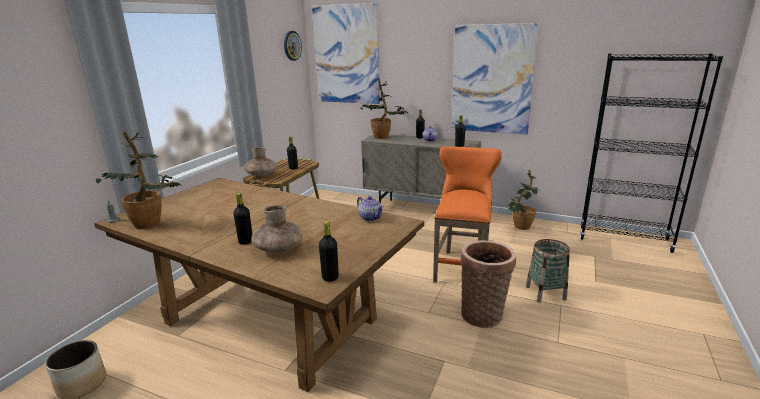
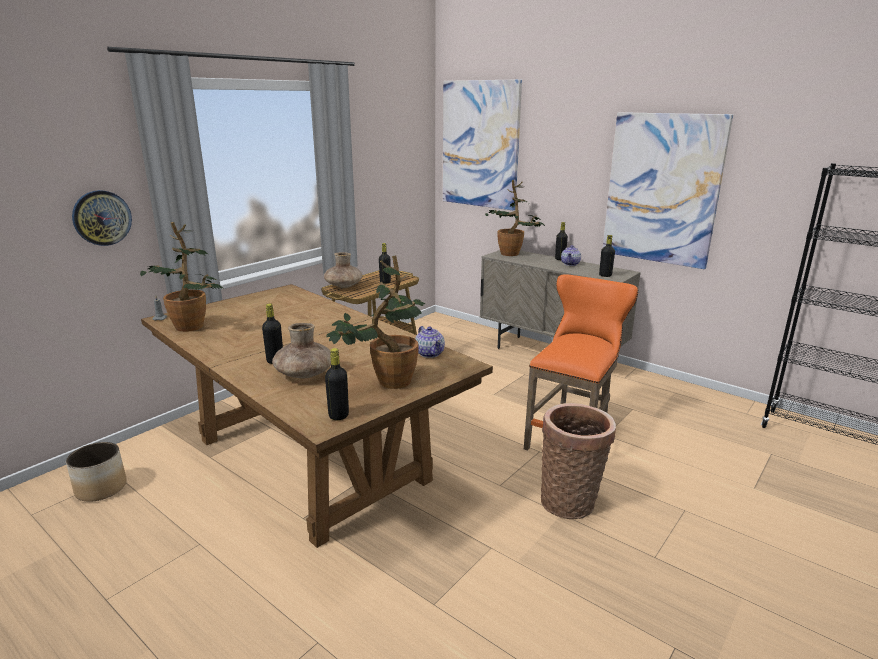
camera: 15 degrees right, 0 degrees up
wall clock [284,31,302,61] -> wall clock moved to [72,190,132,246]
potted plant [507,170,539,230] -> potted plant moved to [327,255,426,389]
basket [526,239,570,303] -> none

